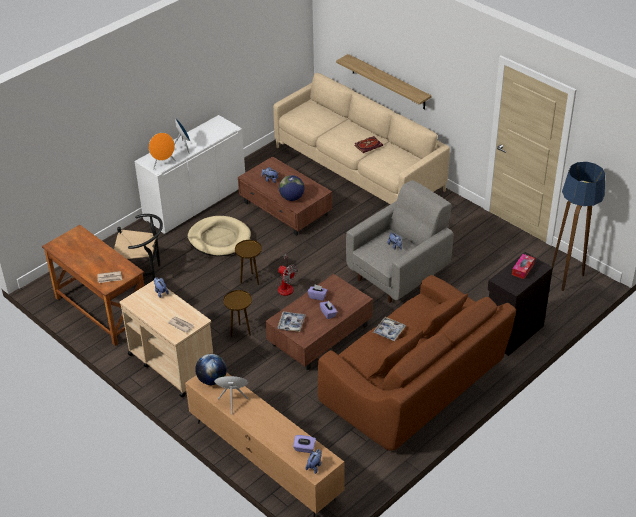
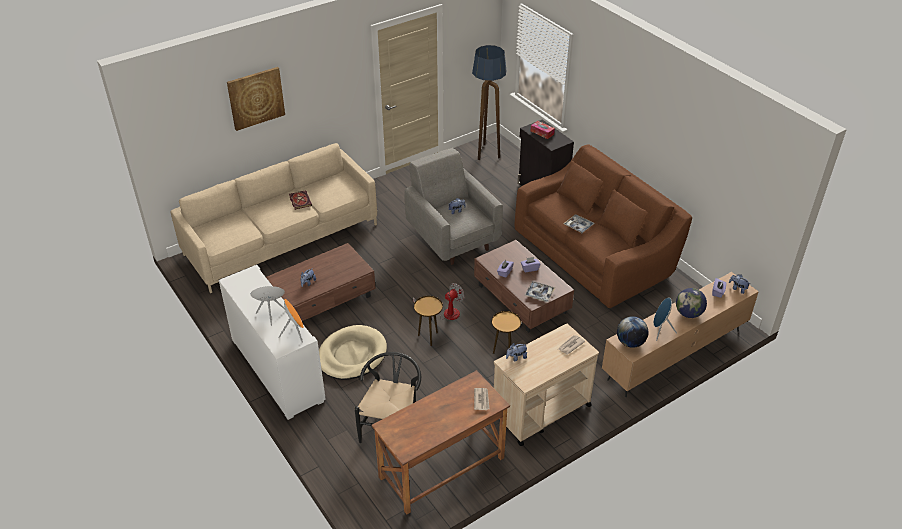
camera: 80 degrees left, 0 degrees up
globe [279,175,304,201] -> globe moved to [676,288,707,318]
shelf [336,54,432,110] -> none
none -> picture [227,67,285,131]

